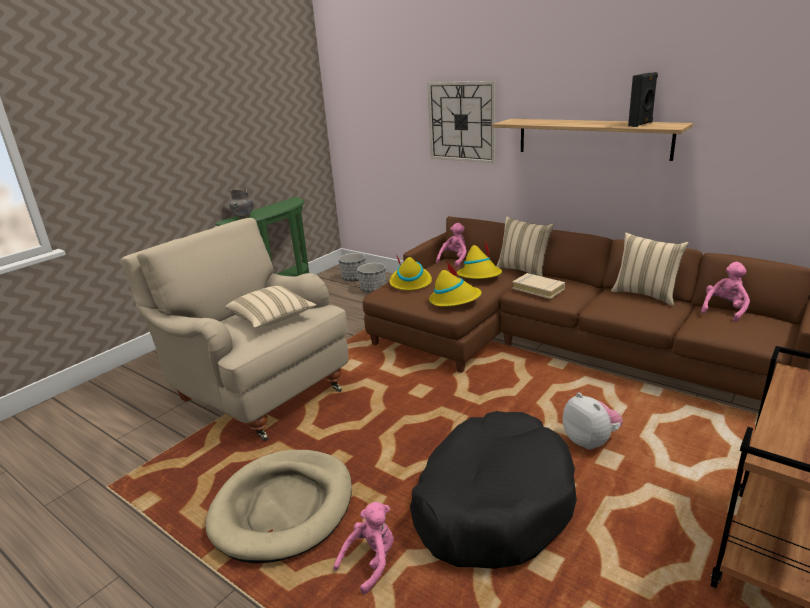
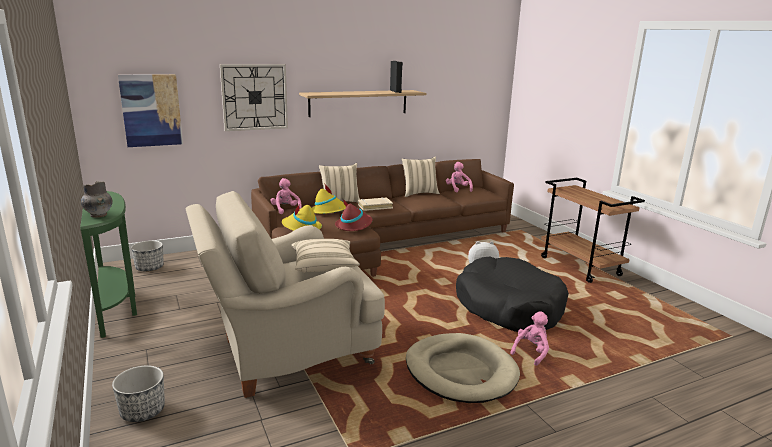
camera: 65 degrees left, 5 degrees down
pink plush toy [333,502,394,594] -> pink plush toy turned 60 degrees clockwise [510,311,549,366]
planter [357,263,386,293] -> planter moved to [112,365,165,422]
yellow hat [429,261,482,307] -> red hat [335,198,373,231]
none -> picture [118,74,183,147]

